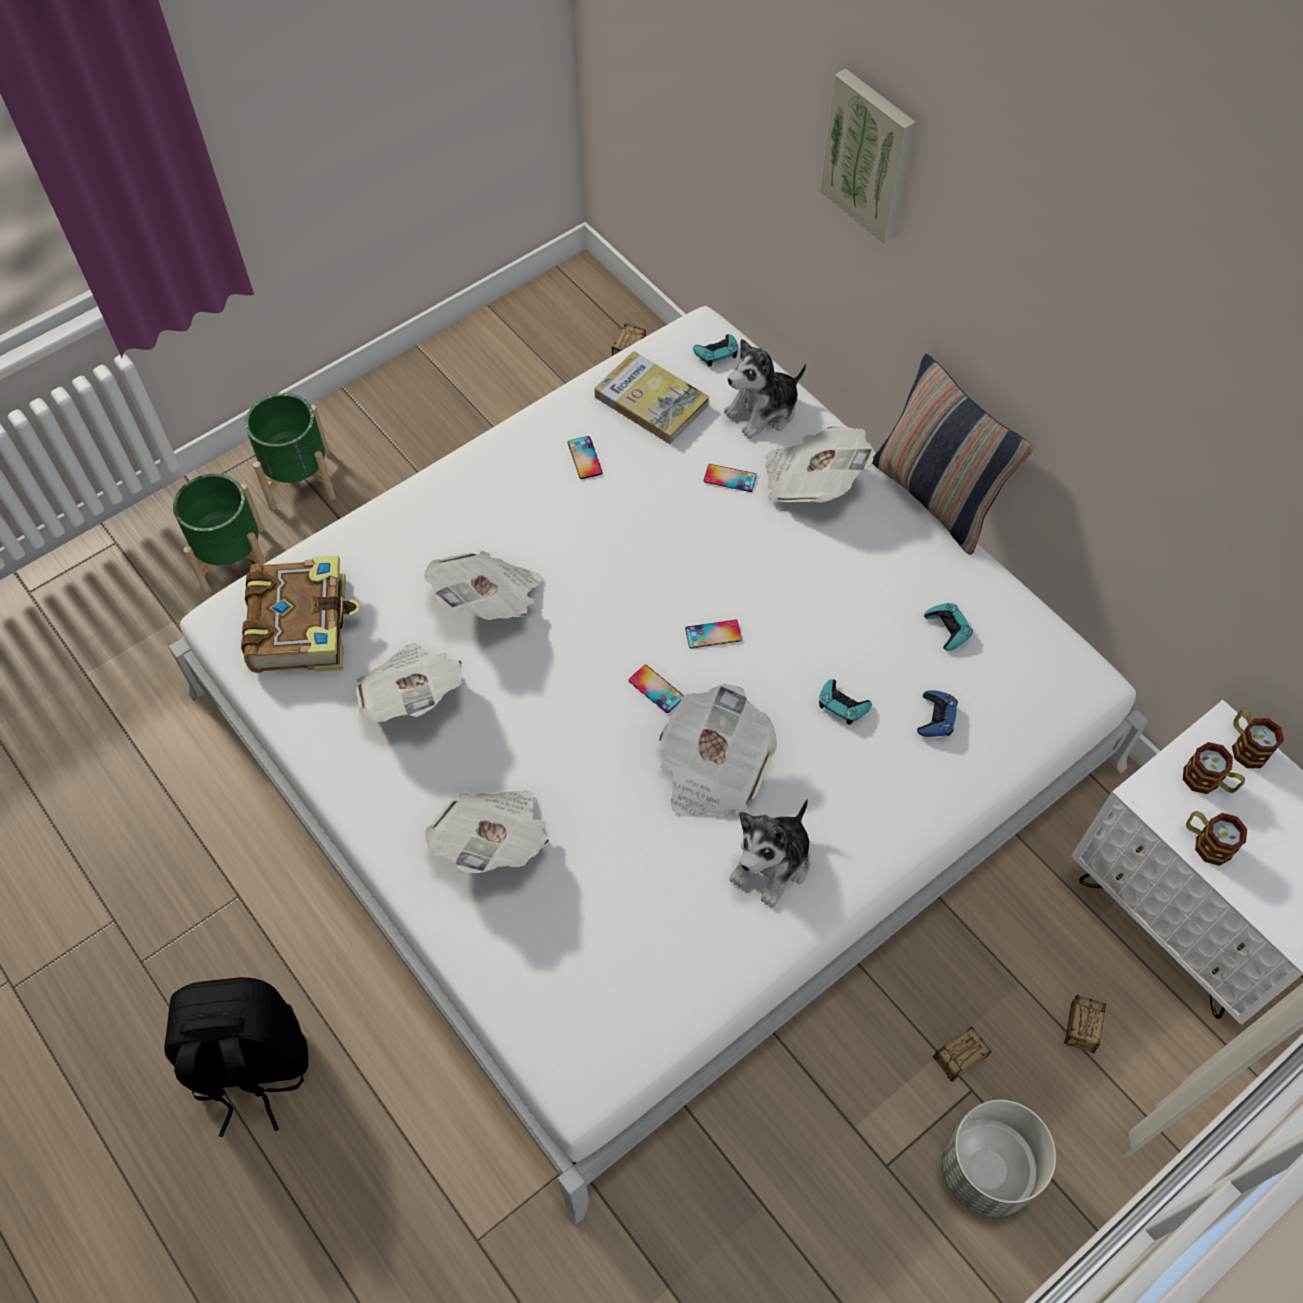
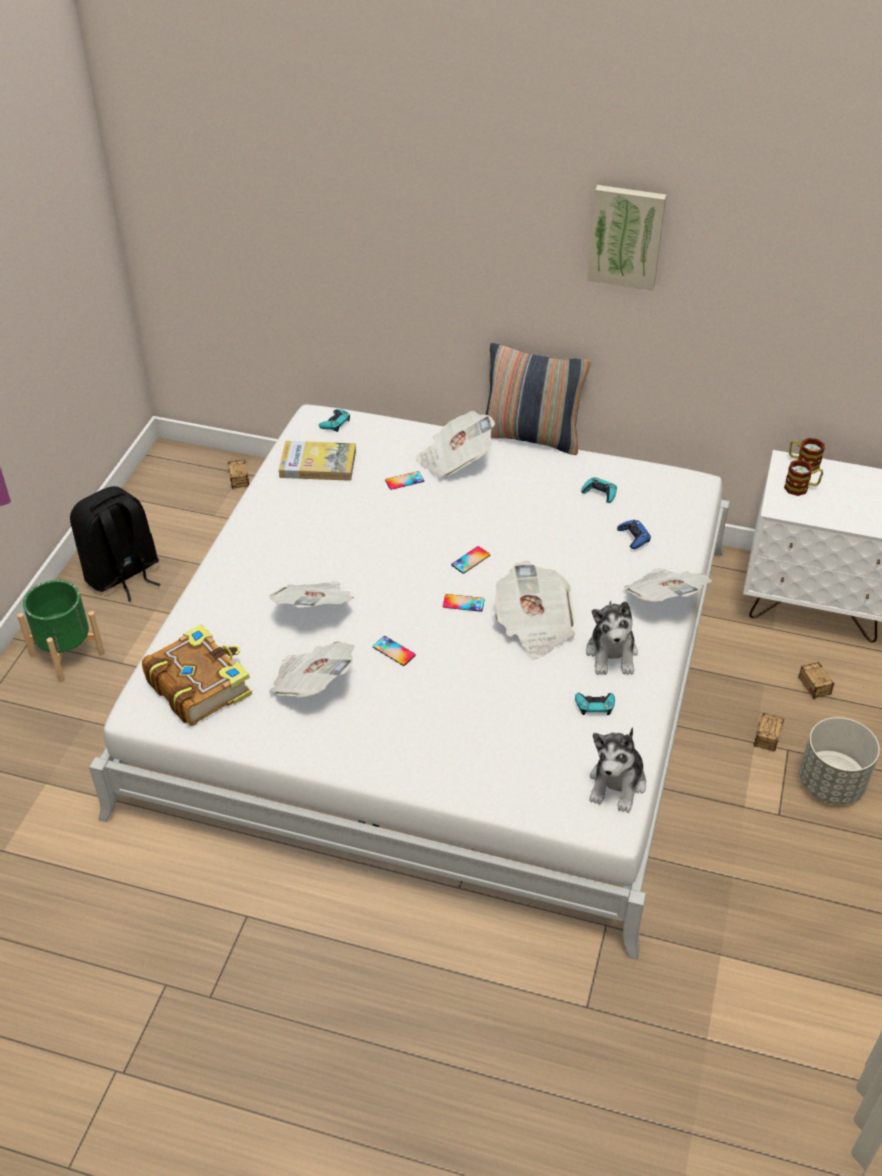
camera: 35 degrees left, 15 degrees down
black backpack [164,977,308,1137] -> black backpack moved to [70,486,161,602]
green planter [173,474,266,594] -> none
newspaper [425,790,548,873] -> newspaper moved to [624,568,712,602]
phone [568,436,603,479] -> phone moved to [373,636,416,666]
plush toy [724,339,806,439] -> plush toy moved to [590,727,646,813]
turquoise game controller [819,679,872,725] -> turquoise game controller moved to [575,693,615,715]
picture [820,69,916,243] -> picture moved to [587,185,667,291]
mug [1186,811,1247,866] -> none

